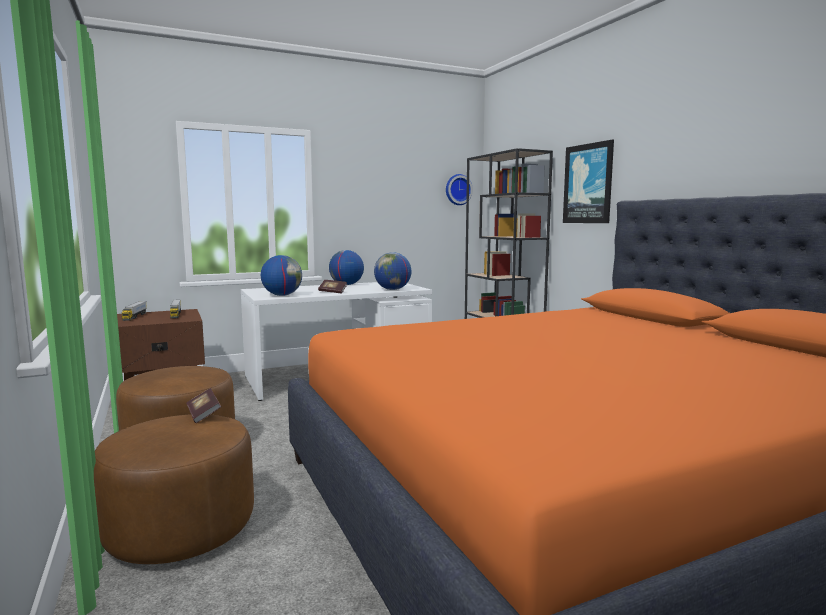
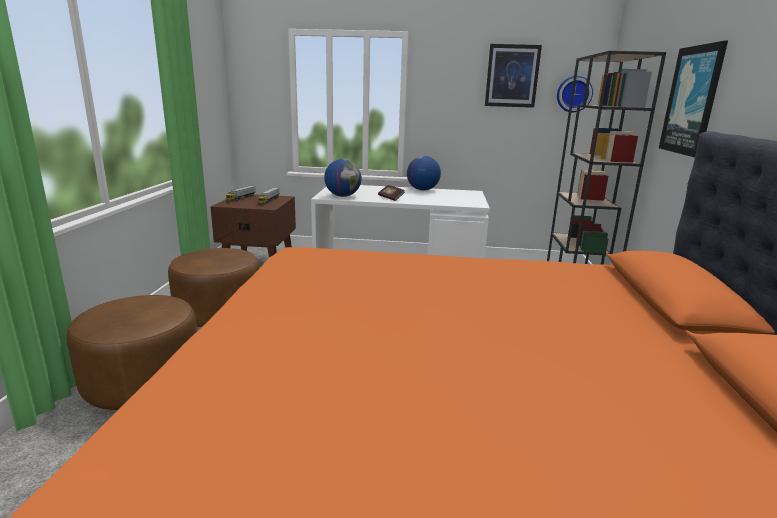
camera: 30 degrees right, 10 degrees up
book [186,388,221,423] -> none
globe [374,252,411,290] -> none
none -> picture [485,44,542,108]

